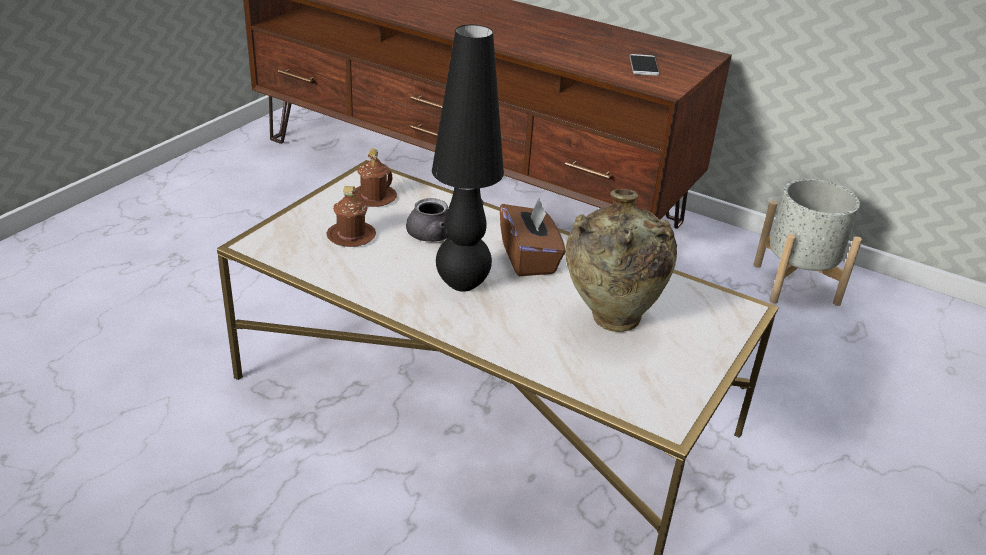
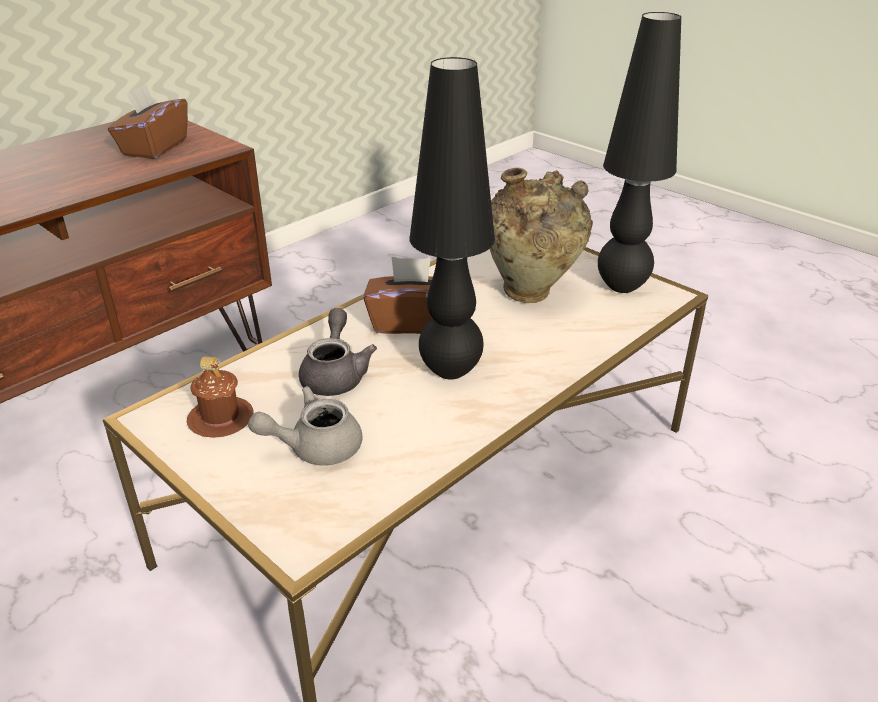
camera: 75 degrees left, 0 degrees up
brown mug [326,186,376,247] -> grey teapot [248,386,363,466]
phone [630,54,659,76] -> brown tissue box [108,84,188,159]
grey planter [754,179,862,306] -> none
none -> black table lamp [598,12,681,293]

